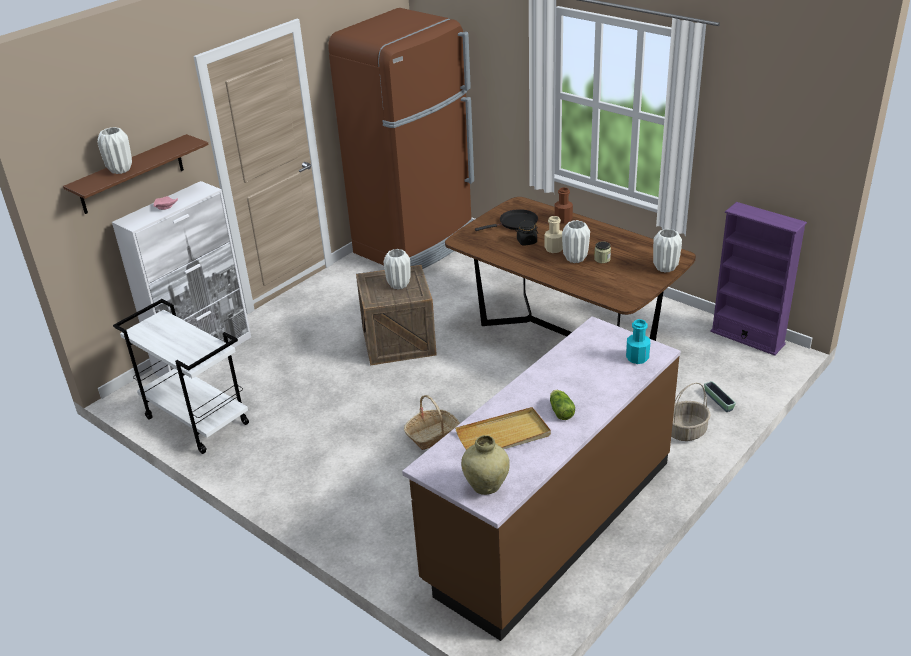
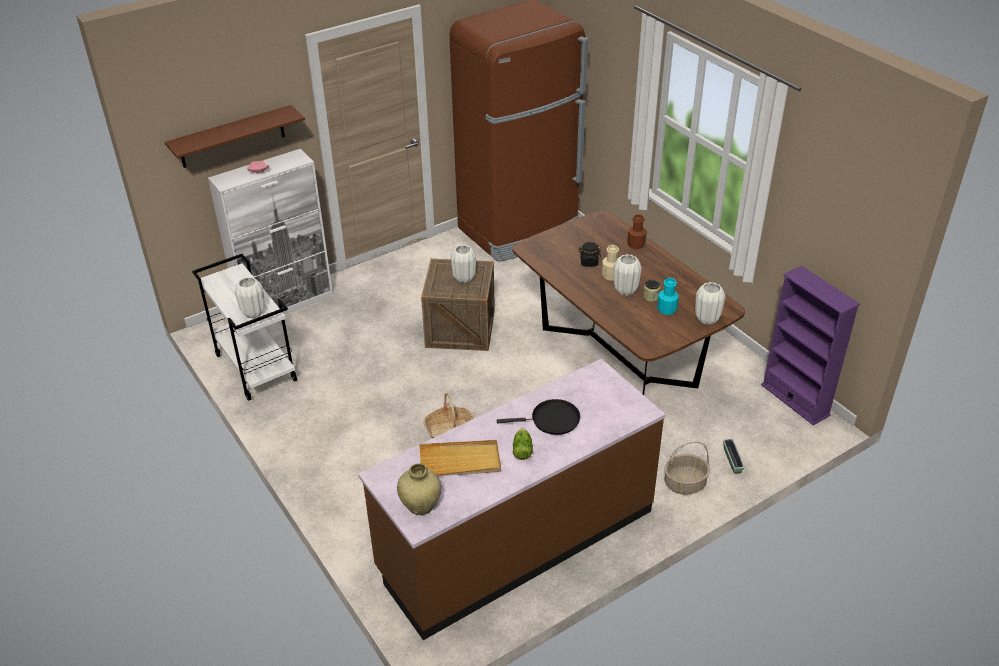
camera: 15 degrees right, 5 degrees up
white vase [98,127,132,174] -> white vase moved to [234,277,265,319]
black frying pan [475,209,538,231] -> black frying pan moved to [497,399,580,435]
turquoise bottle [626,319,650,364] -> turquoise bottle moved to [657,278,679,315]

